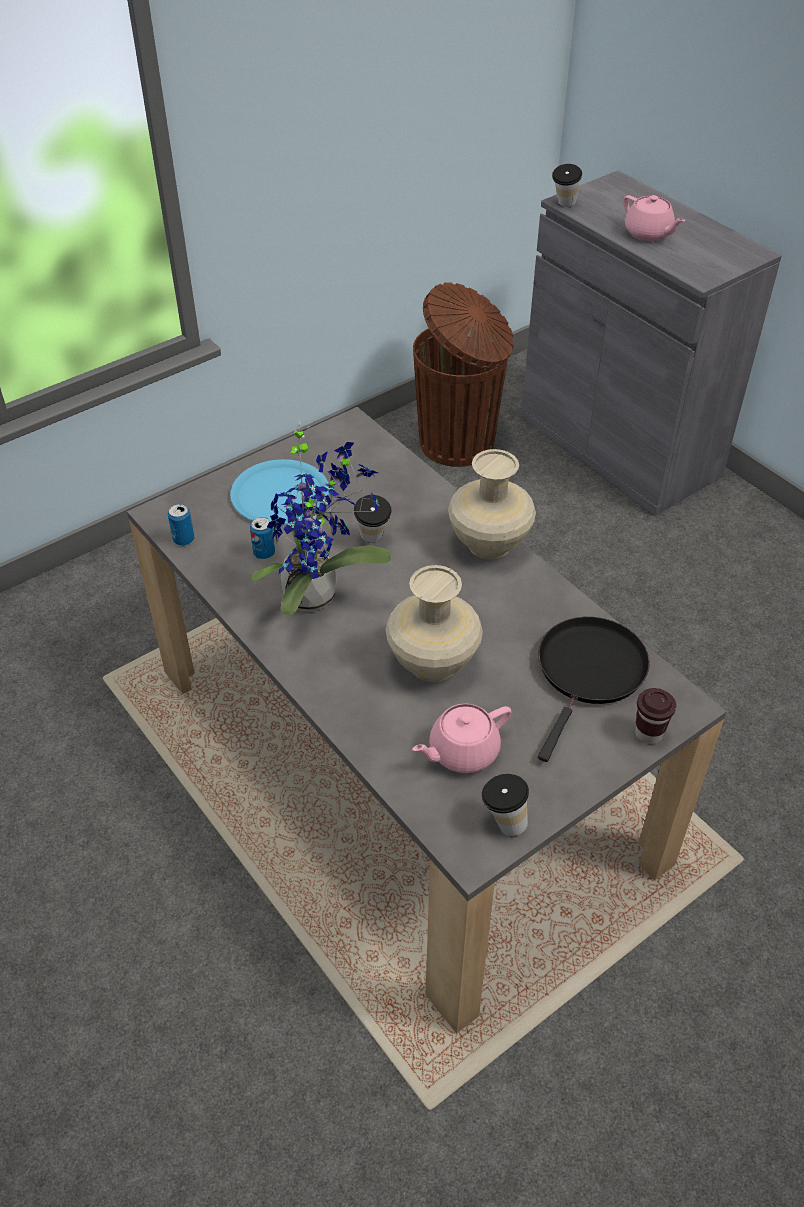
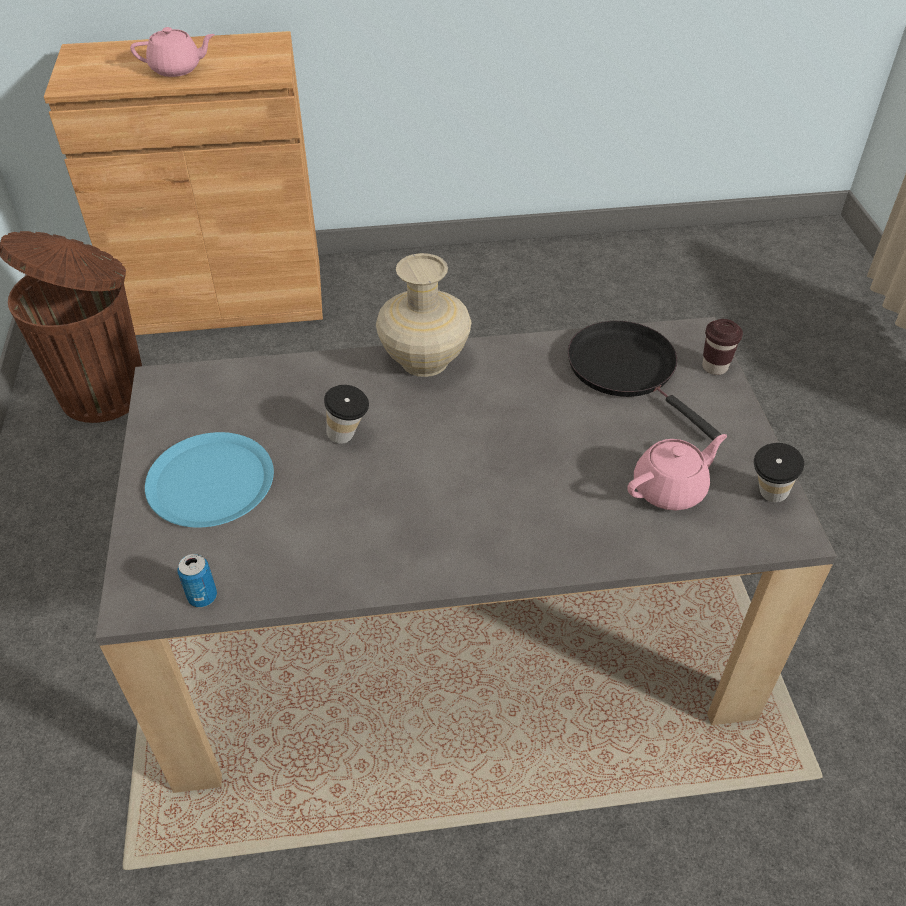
camera: 60 degrees left, 0 degrees up
can [250,517,275,559] -> none
potted plant [251,421,392,616] -> none
beige vase [385,565,483,682] -> none
pink teapot [412,703,512,773] -> pink teapot turned 120 degrees counterclockwise [627,434,727,510]
grey cabinet [521,170,782,516] -> brown cabinet [44,31,323,335]
cup [552,164,582,207] -> none

